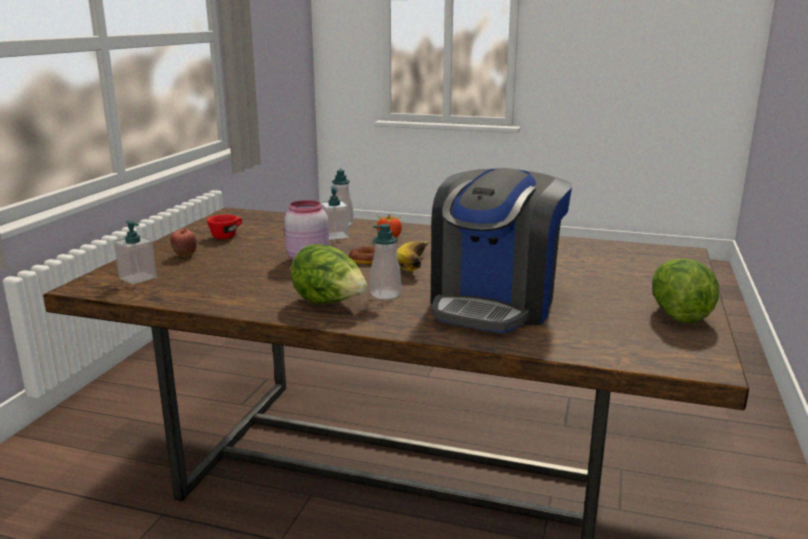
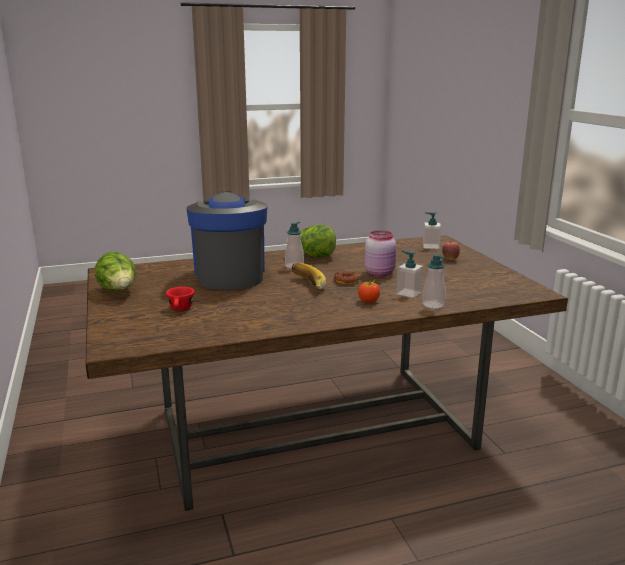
camera: 145 degrees right, 0 degrees up
red cup [207,215,242,239] -> red cup moved to [166,287,194,310]

